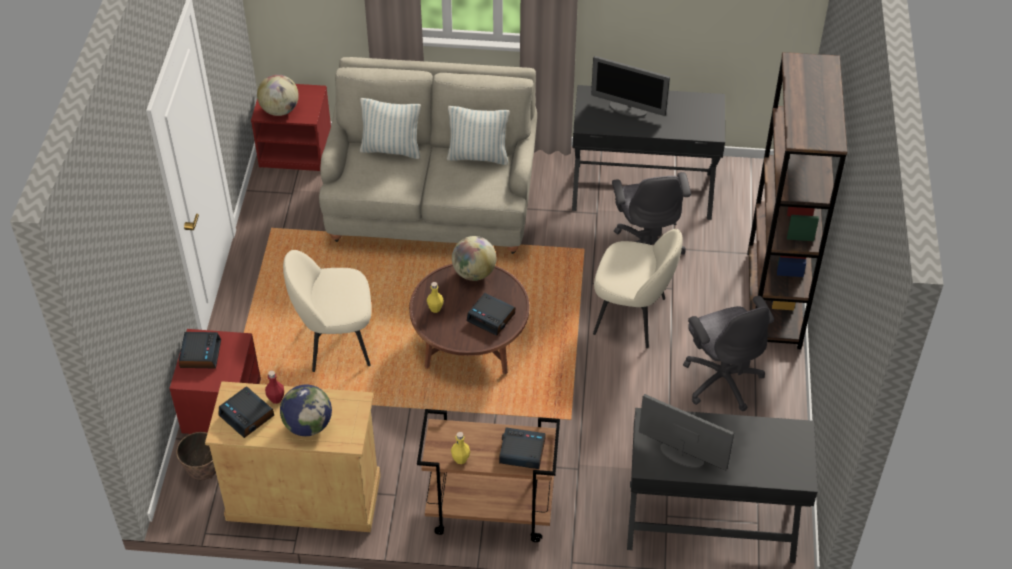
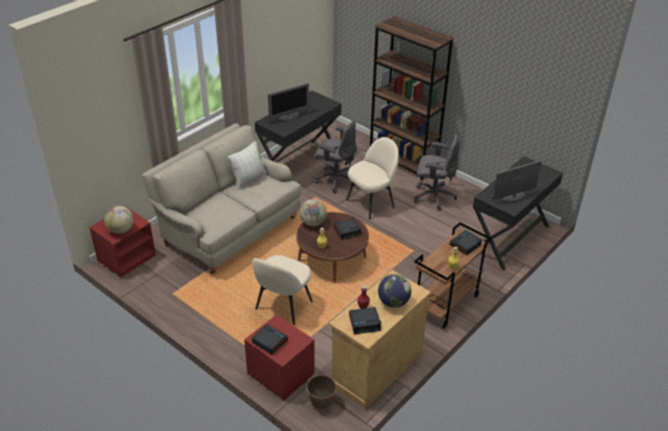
camera: 55 degrees left, 10 degrees down
pillow [360,98,421,159] -> none

